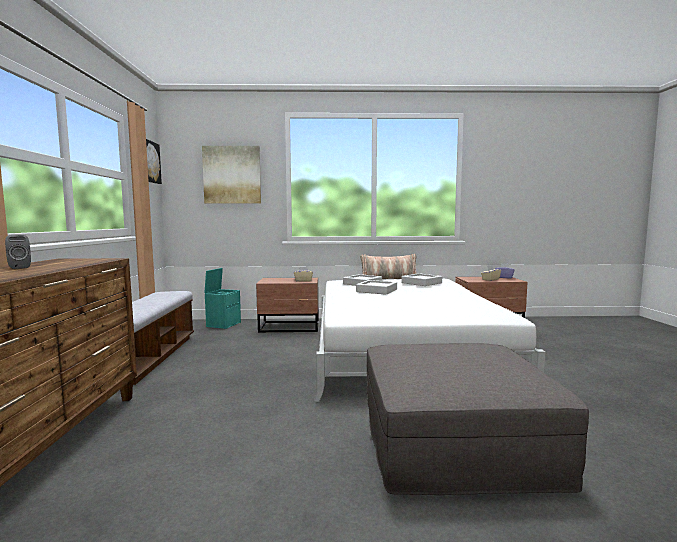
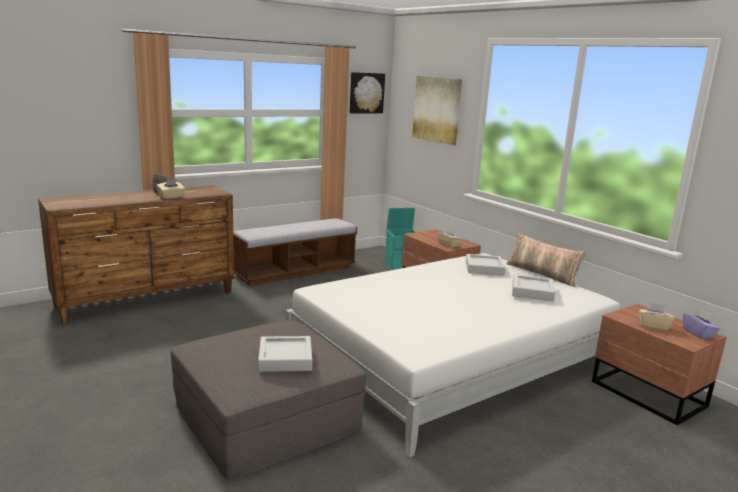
camera: 55 degrees right, 10 degrees up
grey tray [356,280,397,295] -> grey tray moved to [258,336,312,372]
none -> beige tissue box [157,179,185,199]

